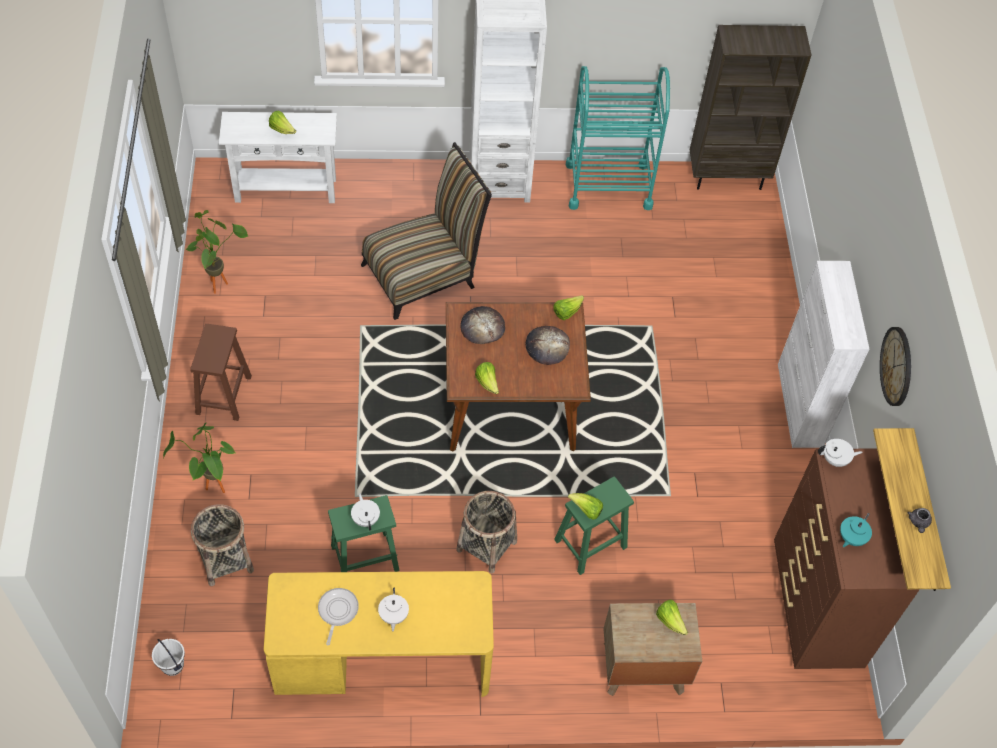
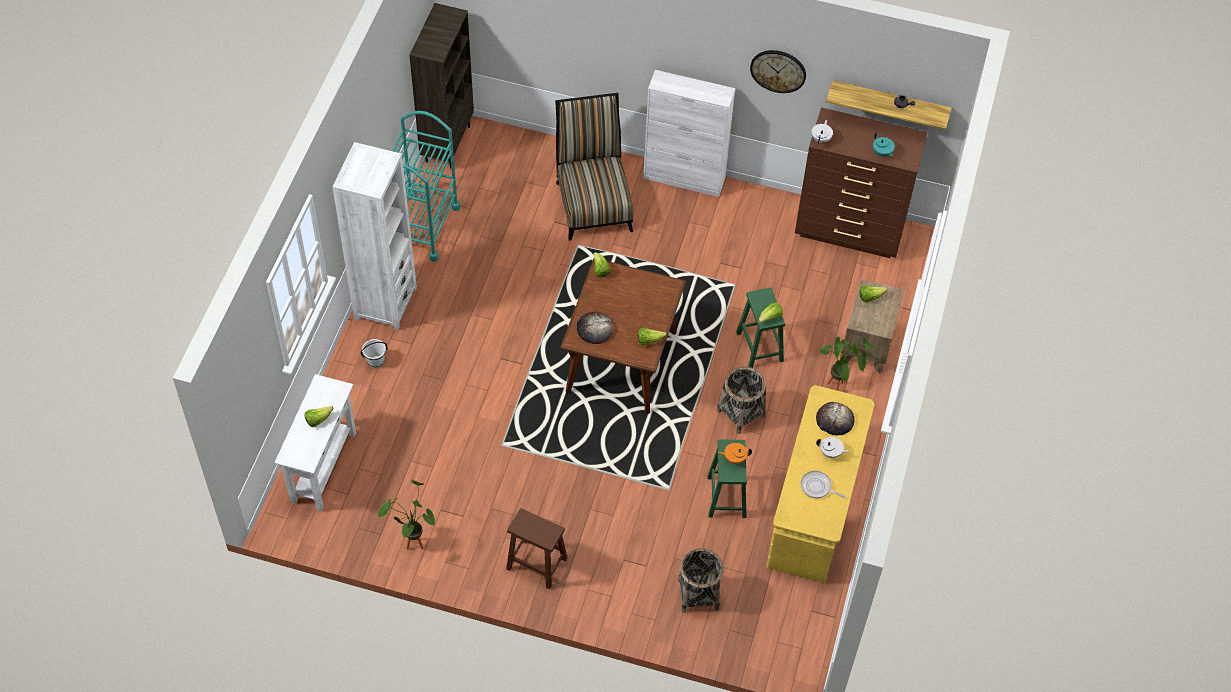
camera: 70 degrees left, 0 degrees up
white bucket [152,639,185,676] -> white bucket moved to [361,339,388,368]
potted plant [163,422,235,493] -> potted plant moved to [819,337,874,391]
white teapot [351,493,380,530] -> orange teapot [718,443,752,464]
chair [361,142,492,320] -> chair moved to [555,93,634,241]
bread [526,326,570,365] -> bread moved to [816,402,854,436]

